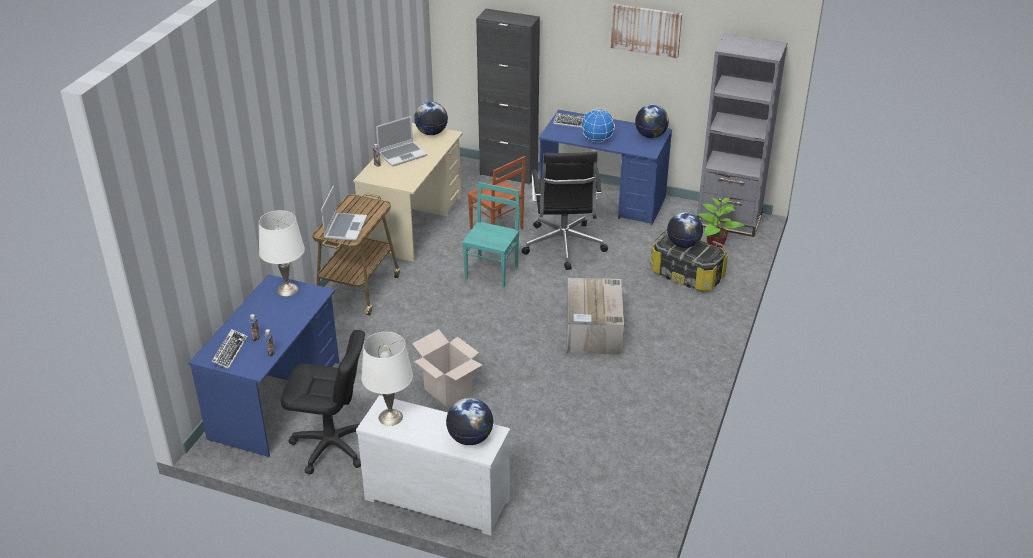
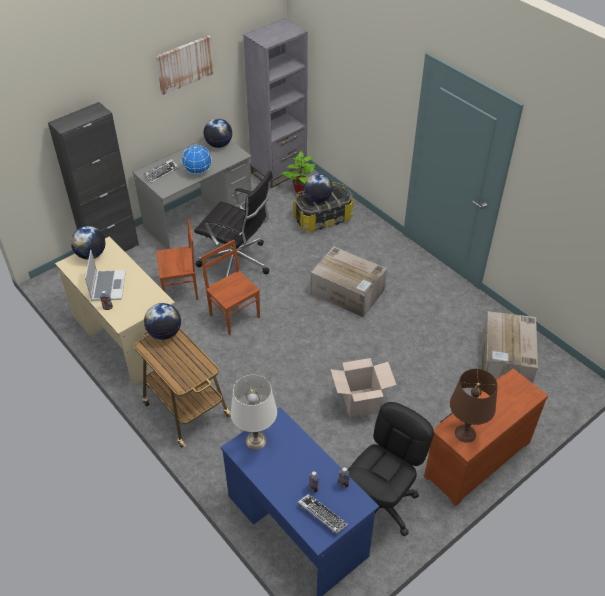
camera: 60 degrees left, 10 degrees up
laptop [321,186,367,241] -> none
white dresser [356,395,510,535] -> brown dresser [424,368,548,506]
white table lamp [361,332,413,426] -> brown table lamp [450,369,498,443]
globe [446,398,494,445] -> globe moved to [144,303,181,340]
turquoise chair [462,182,520,287] -> brown chair [201,240,260,335]
blue desk [539,110,672,225] -> grey desk [132,139,252,249]
none -> cardboard box [482,311,538,383]

